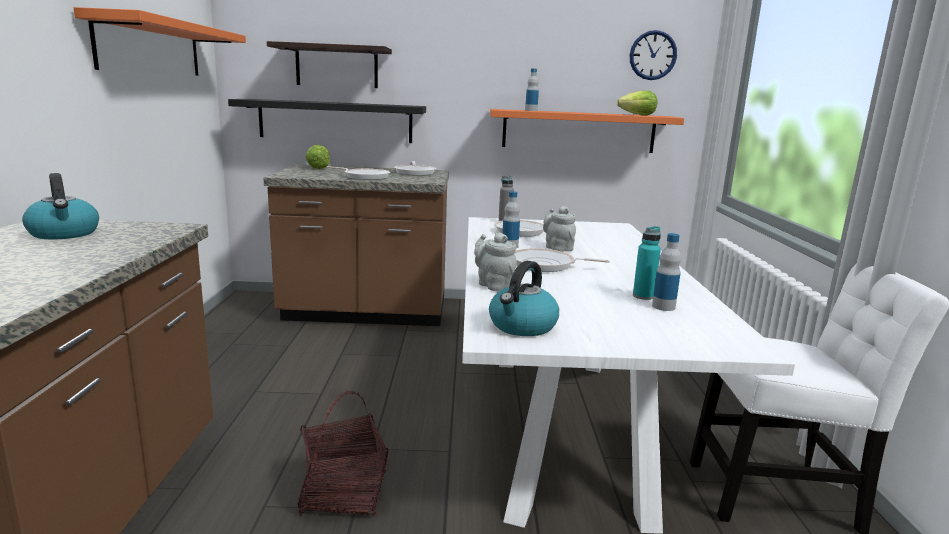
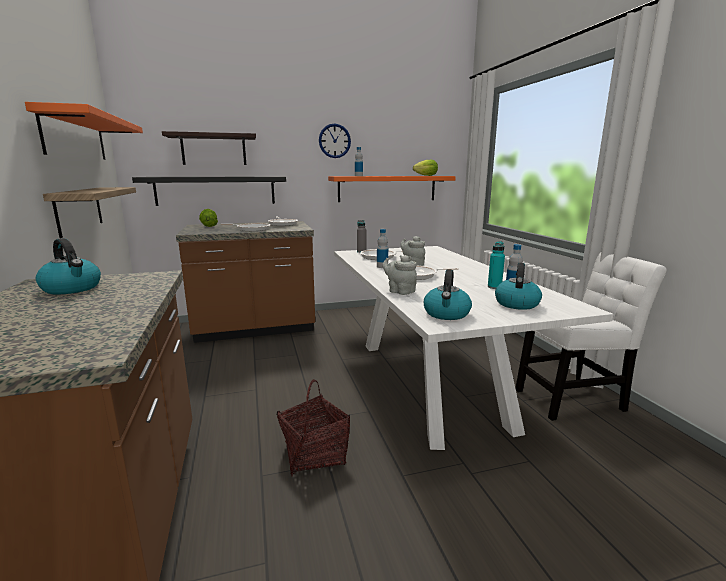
camera: 15 degrees left, 0 degrees up
wall clock [630,30,677,80] -> wall clock moved to [319,124,351,158]
none -> shelf [43,187,136,238]
none -> kettle [495,263,542,310]

